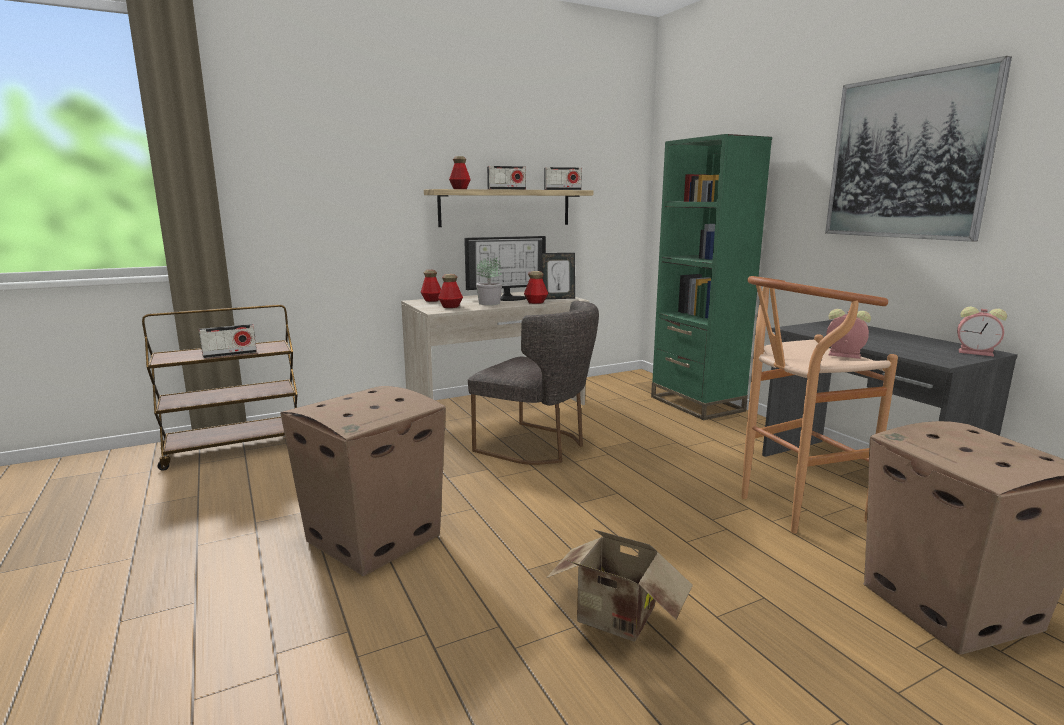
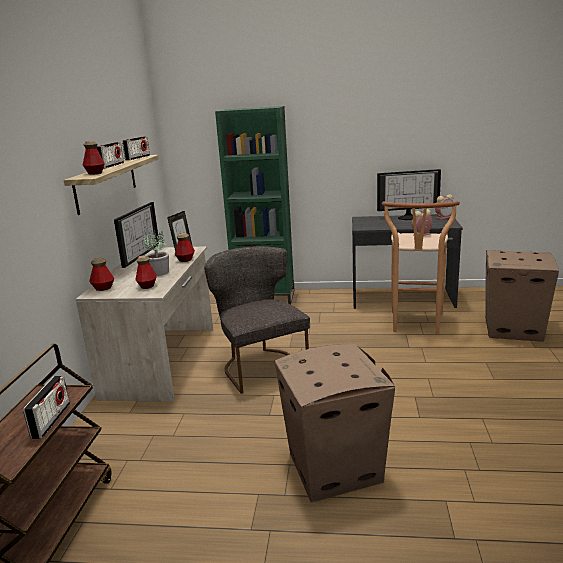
camera: 55 degrees left, 5 degrees up
grey chair [468,301,599,465] -> grey chair turned 90 degrees counterclockwise [204,246,310,394]
cardboard box [547,529,693,642] -> none
picture [825,56,1012,242] -> none
none -> monitor [377,169,441,220]

